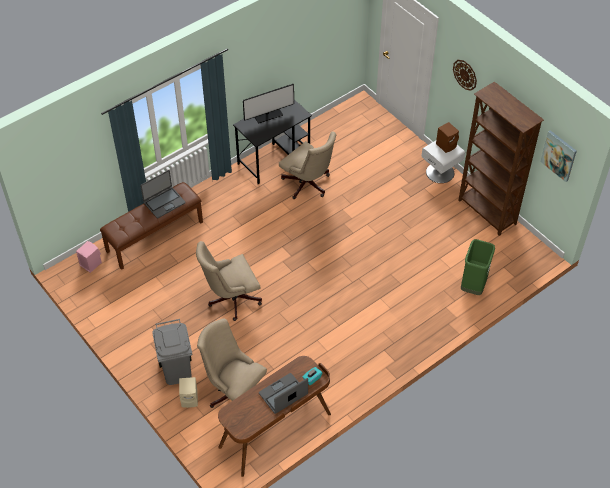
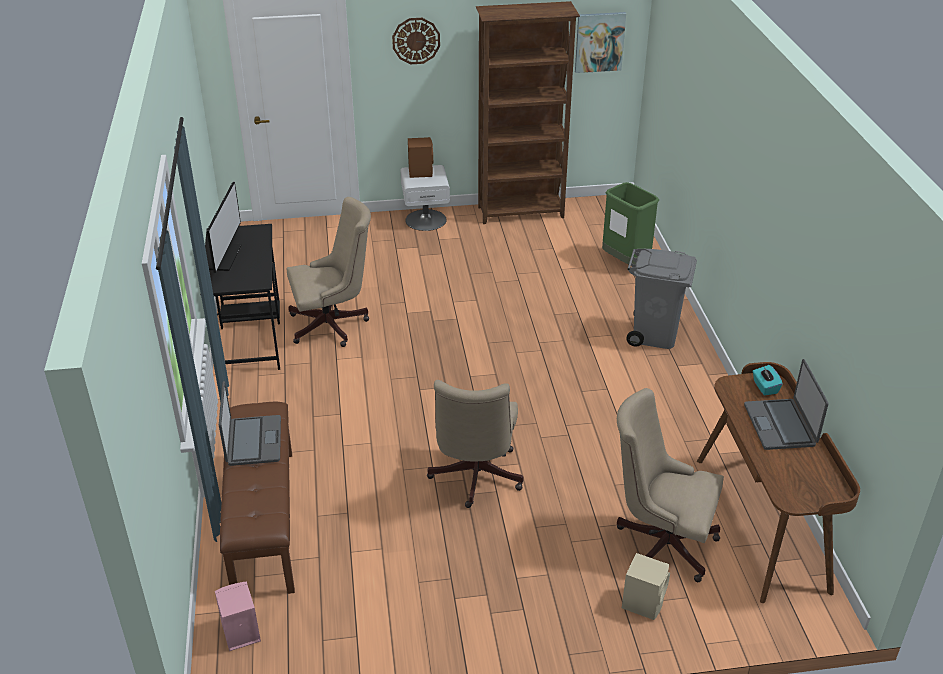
camera: 60 degrees left, 15 degrees down
grey trash can [152,319,192,385] -> grey trash can moved to [626,249,697,349]
beige office chair [197,318,267,408] -> beige office chair turned 45 degrees clockwise [617,388,724,582]

